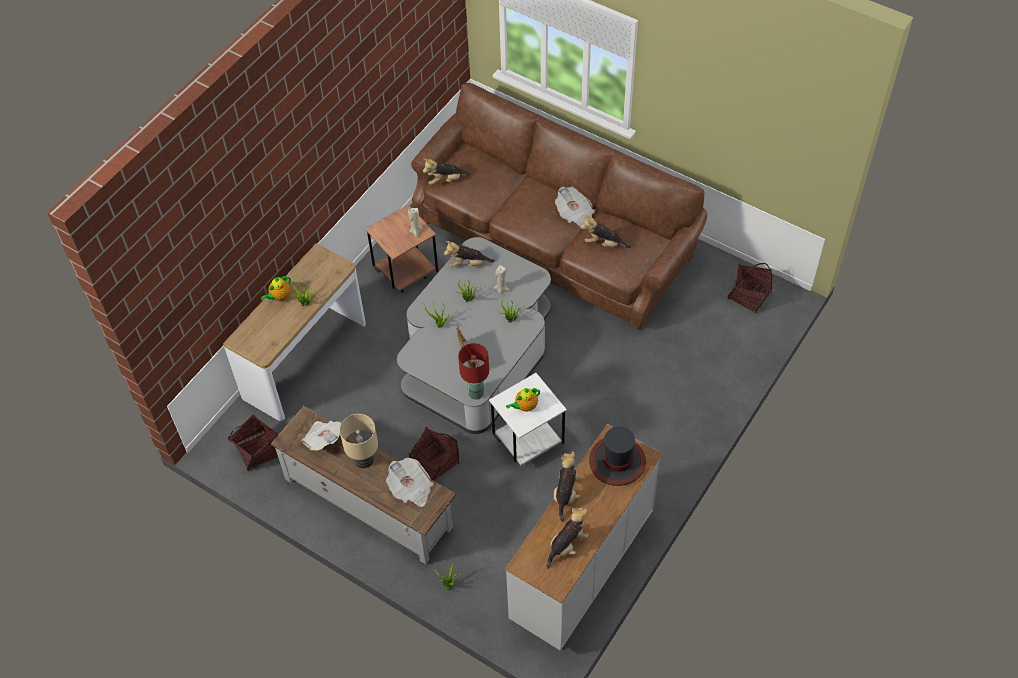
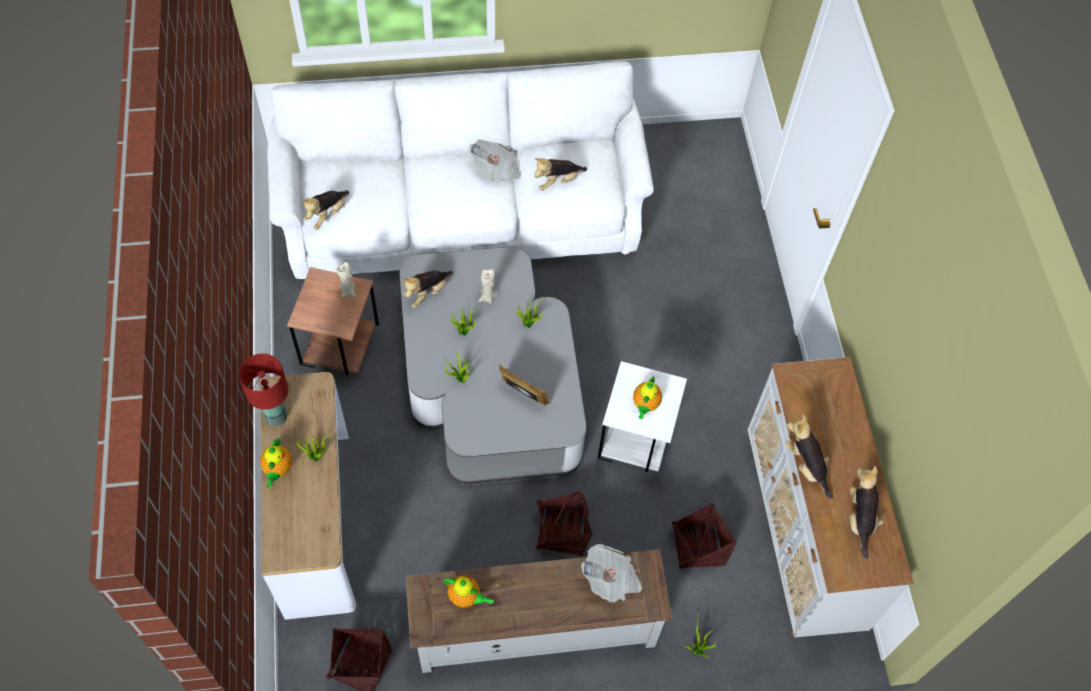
camera: 45 degrees left, 5 degrees up
newspaper [301,421,341,451] -> teapot [444,575,494,607]
beige table lamp [339,414,378,468] -> none
brown sofa [411,83,707,329] -> white sofa [267,61,654,279]
red table lamp [458,343,489,400] -> red table lamp moved to [239,353,288,426]
hat [589,427,646,486] -> none
basket [728,263,773,313] -> basket moved to [672,503,737,570]

